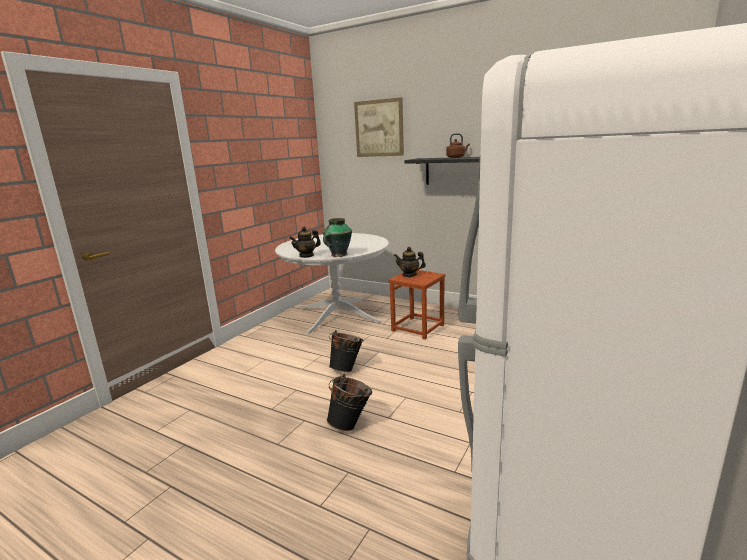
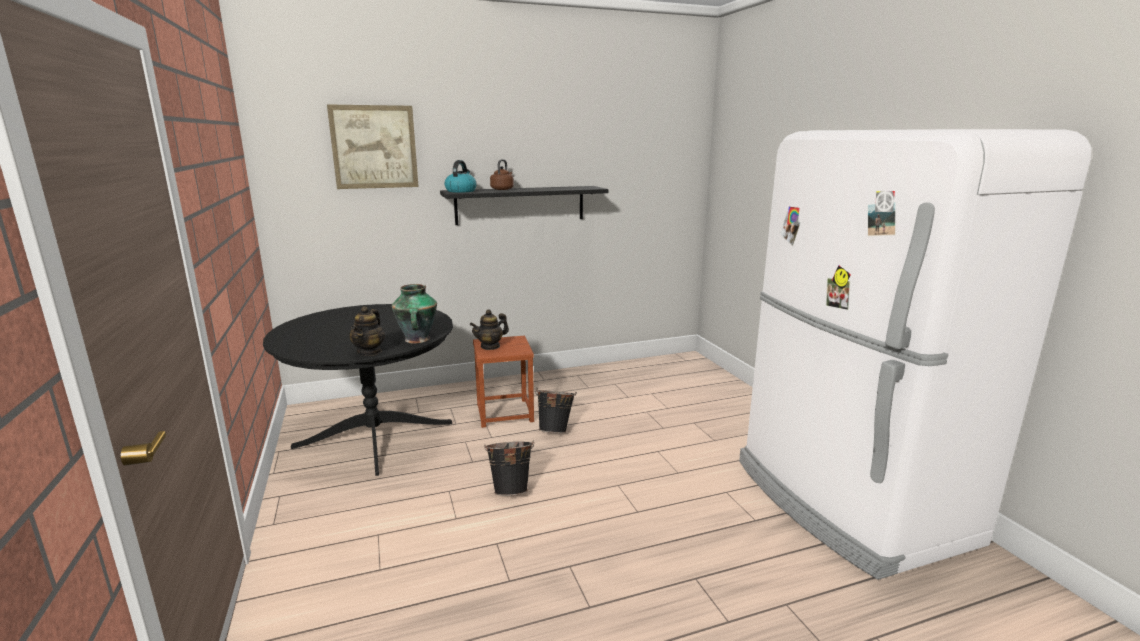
camera: 50 degrees left, 0 degrees up
white dining table [275,233,389,334] -> black dining table [263,304,453,476]
black bucket [327,374,372,432] -> black bucket moved to [535,388,576,433]
none -> kettle [444,160,477,193]

